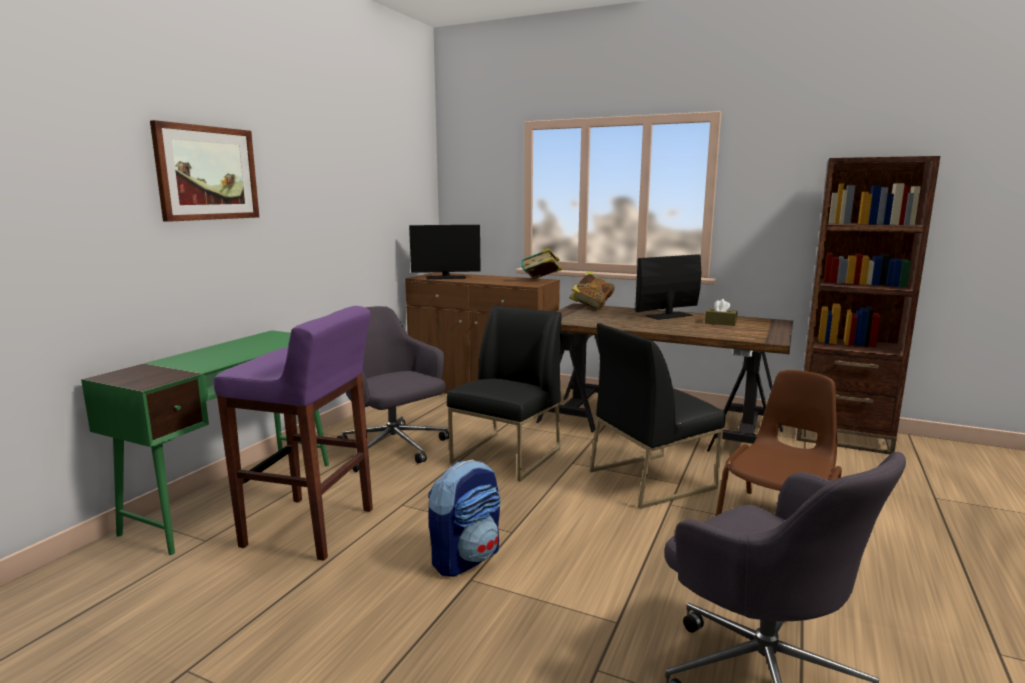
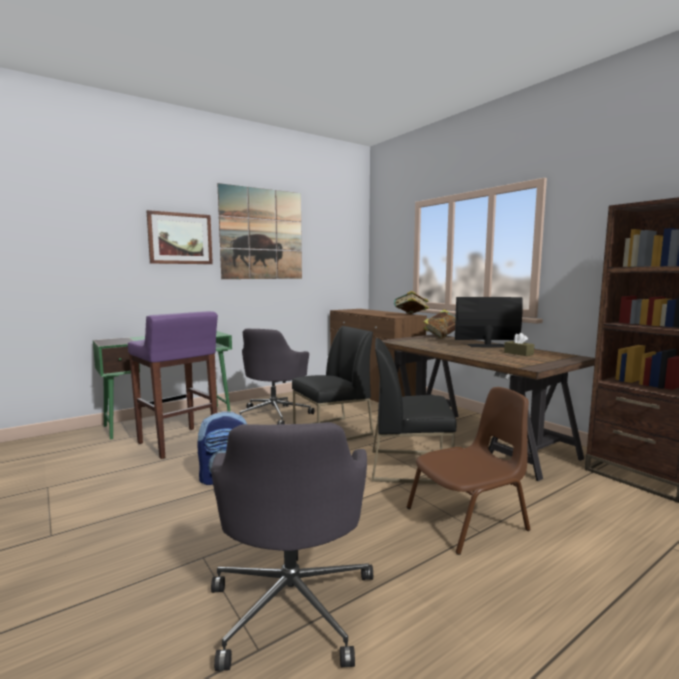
camera: 30 degrees right, 5 degrees down
grey office chair [337,306,449,472] -> grey office chair turned 150 degrees counterclockwise [240,329,314,424]
monitor [409,225,481,279] -> none
none -> picture [217,183,302,279]

